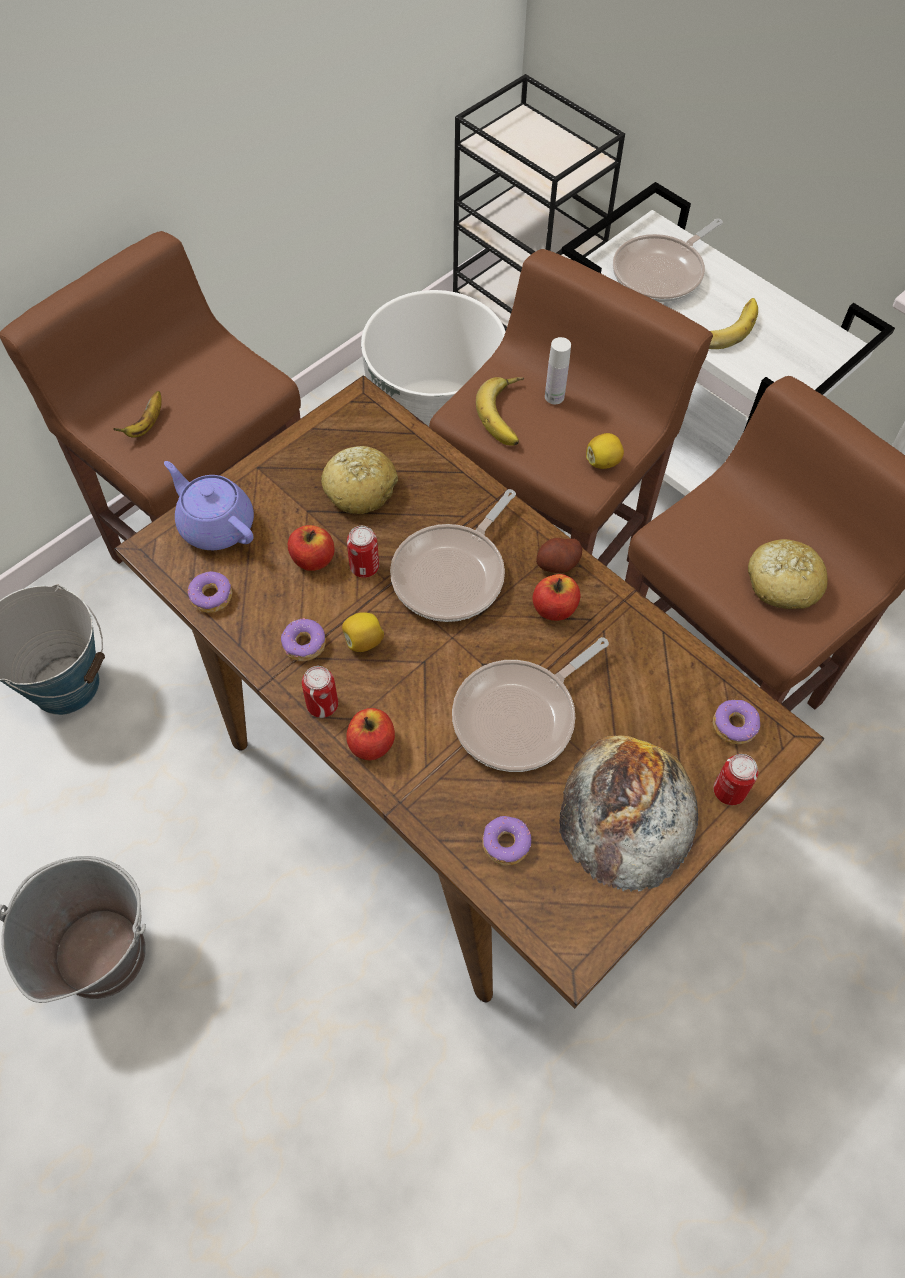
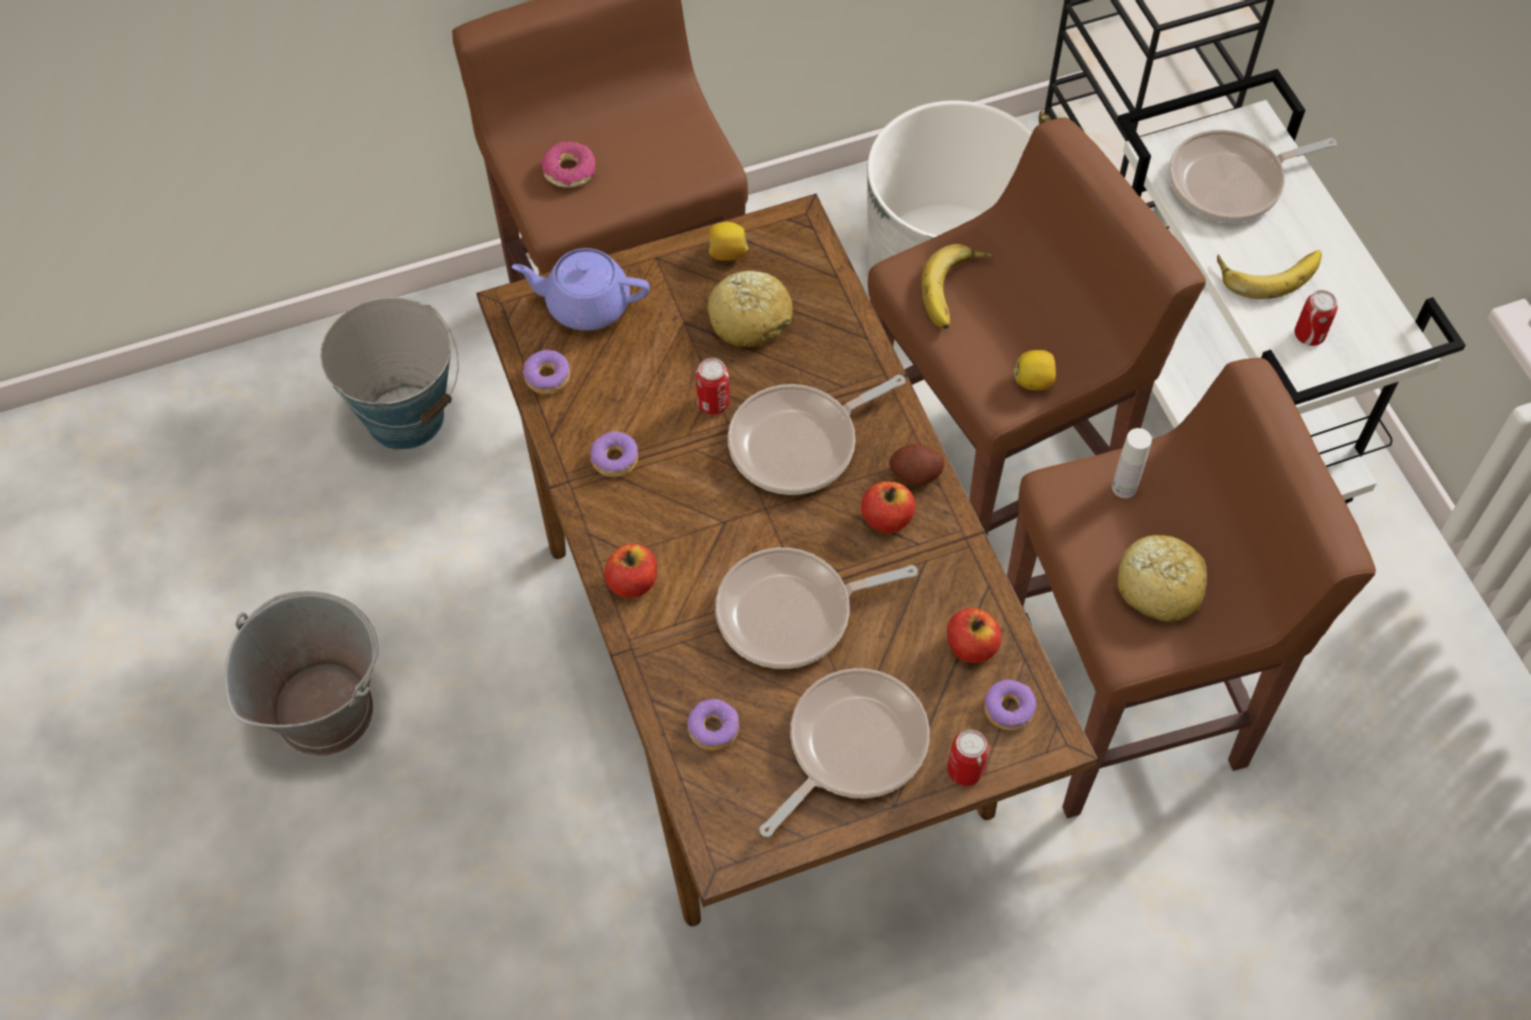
camera: 25 degrees right, 0 degrees up
banana [113,391,162,438] -> donut [541,141,595,188]
purple teapot [164,461,254,550] -> purple teapot turned 60 degrees counterclockwise [512,248,650,331]
apple [288,525,335,571] -> apple moved to [947,608,1001,663]
can [302,666,338,718] -> can moved to [1294,290,1338,346]
lemon [342,612,384,652] -> lemon moved to [709,222,748,261]
white bottle [545,337,571,404] -> white bottle moved to [1112,428,1152,498]
bread [559,735,698,892] -> frying pan [759,668,930,837]

